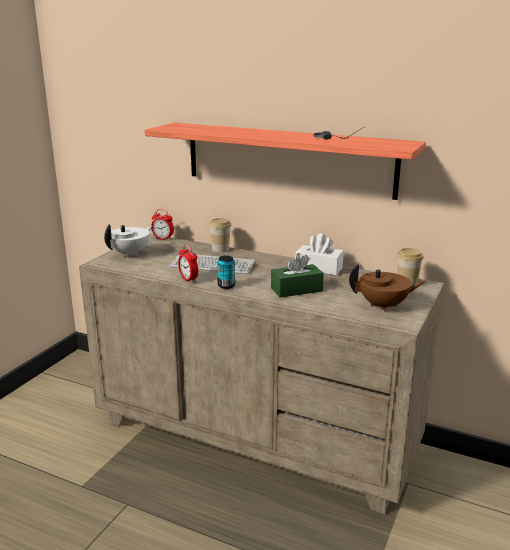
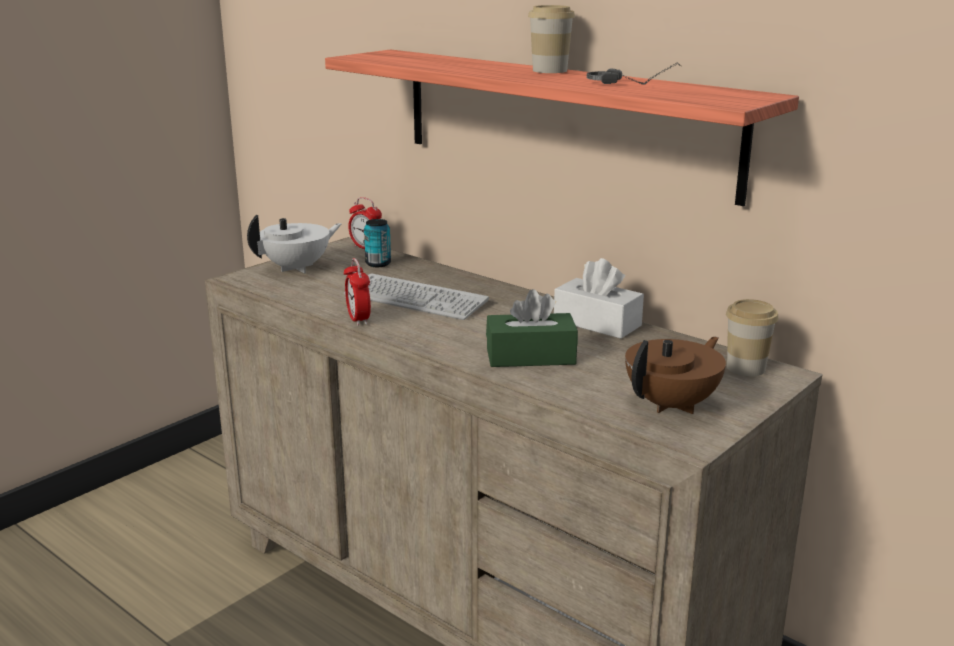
camera: 15 degrees right, 0 degrees up
cup [209,218,231,252] -> cup moved to [528,5,575,73]
can [217,255,235,289] -> can moved to [364,219,391,267]
brown teapot [349,264,426,312] -> brown teapot turned 60 degrees counterclockwise [625,337,726,414]

